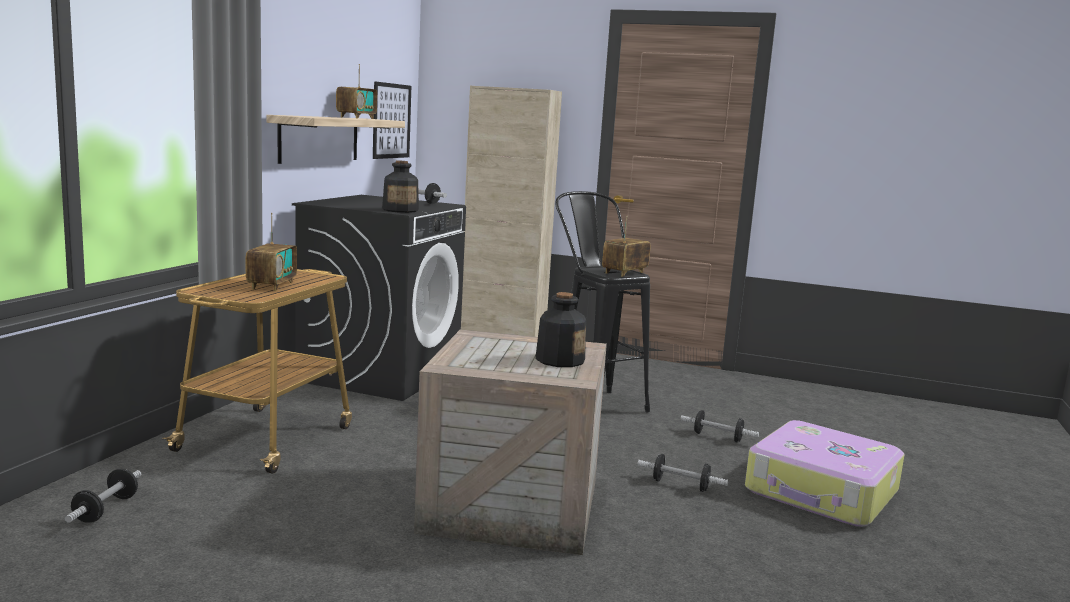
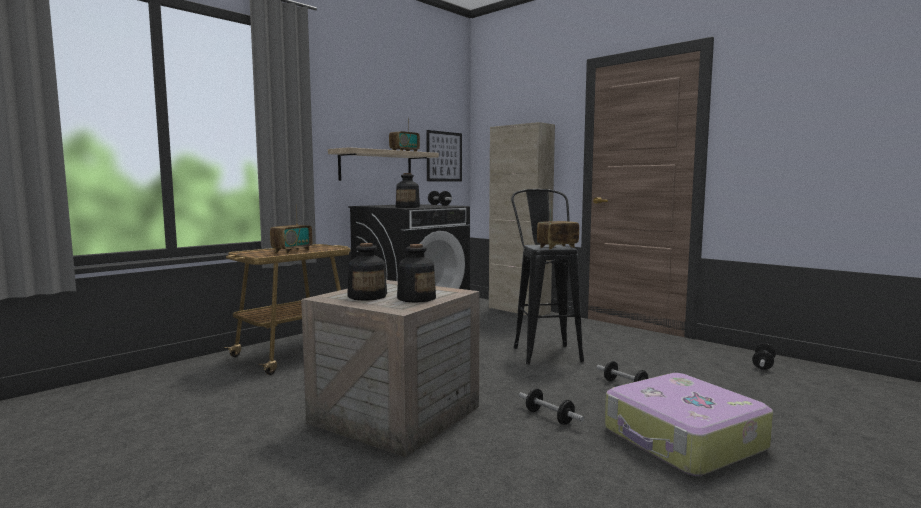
camera: 25 degrees right, 5 degrees down
dumbbell [65,469,141,523] -> dumbbell moved to [752,343,776,370]
none -> bottle [347,243,387,301]

